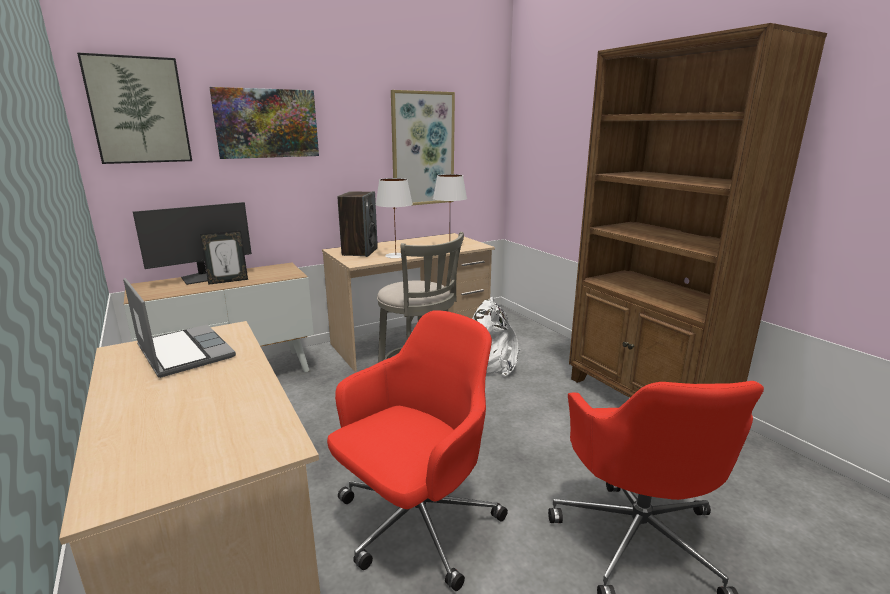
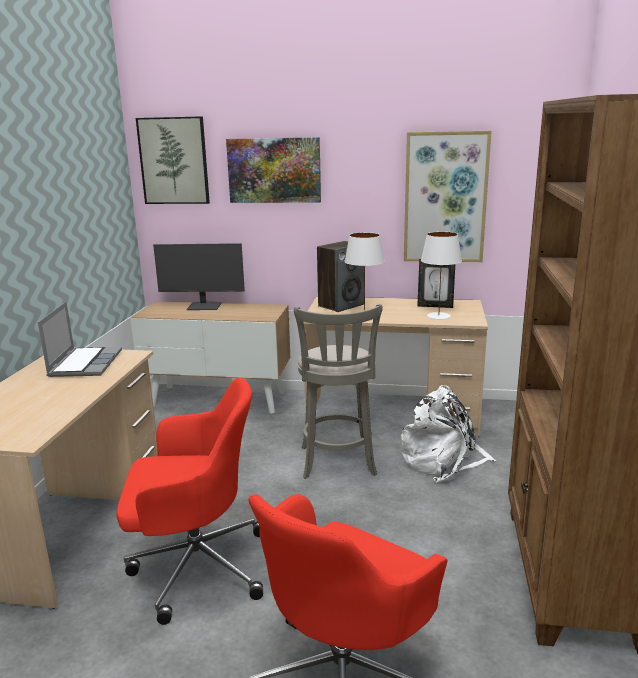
camera: 40 degrees right, 0 degrees up
picture frame [200,231,248,285] -> picture frame moved to [417,259,455,308]

